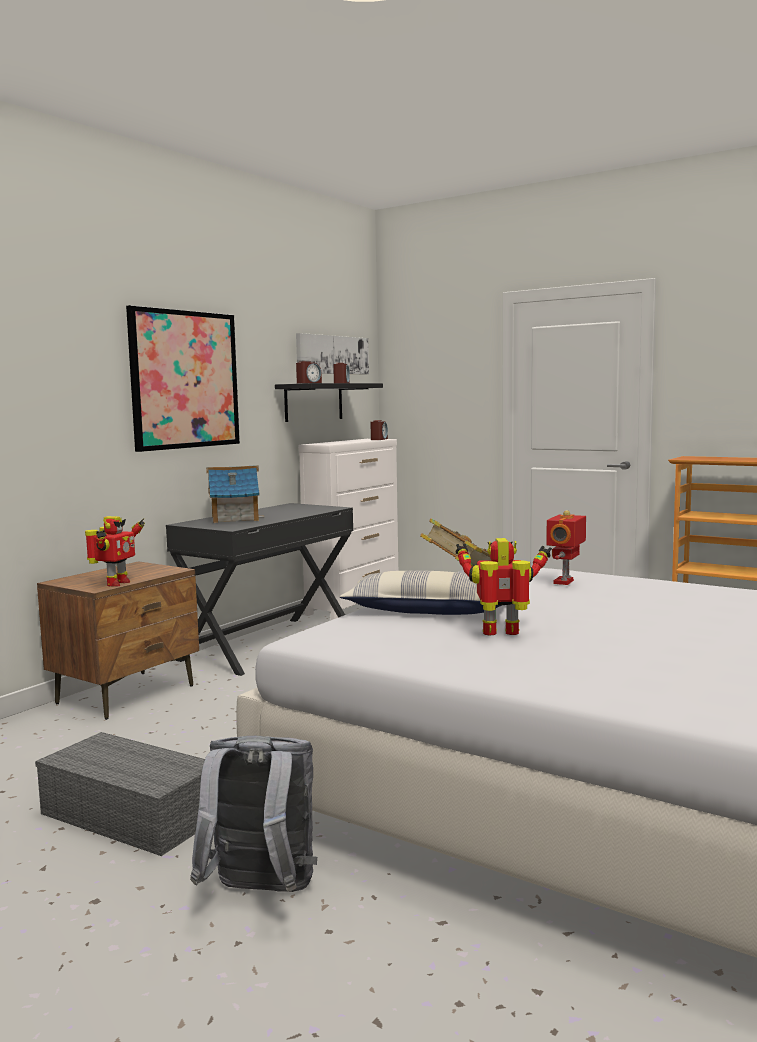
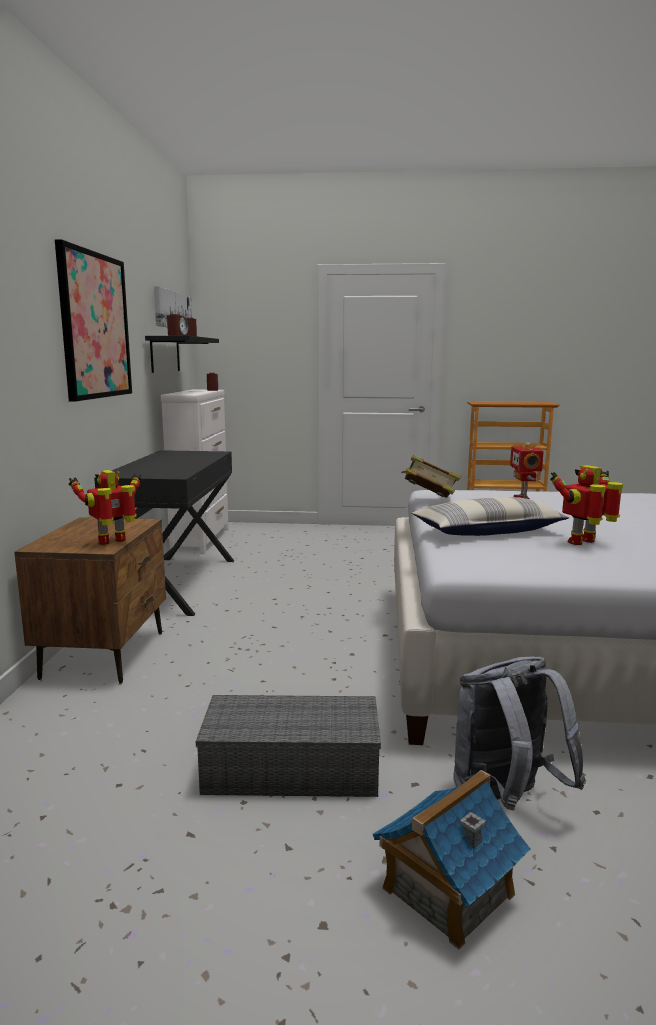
camera: 30 degrees left, 5 degrees up
toy robot [85,516,145,587] -> toy robot turned 120 degrees counterclockwise [69,470,142,545]
toy house [206,465,264,523] -> toy house moved to [373,770,530,950]

